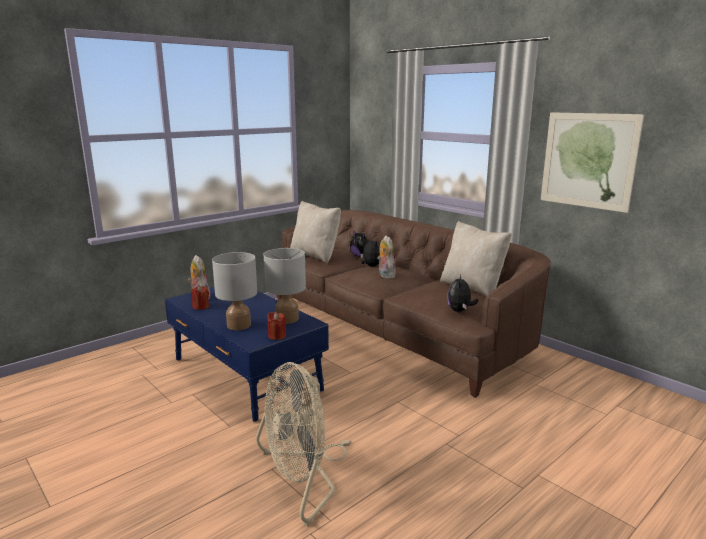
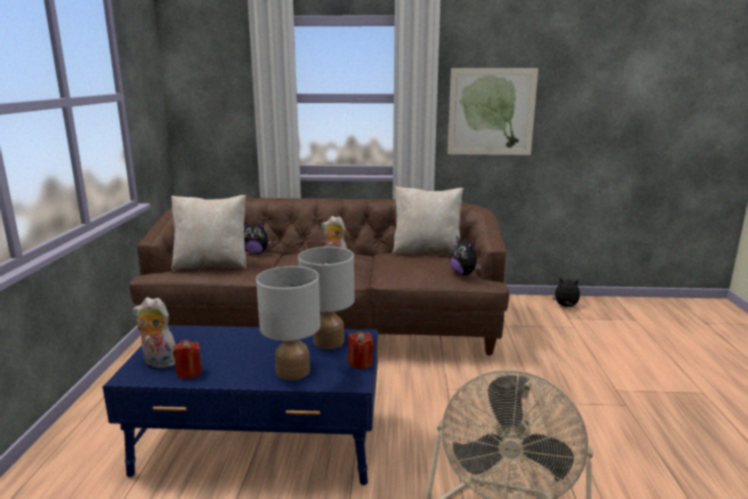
camera: 45 degrees left, 0 degrees up
plush toy [360,238,380,267] -> plush toy moved to [553,277,580,307]

